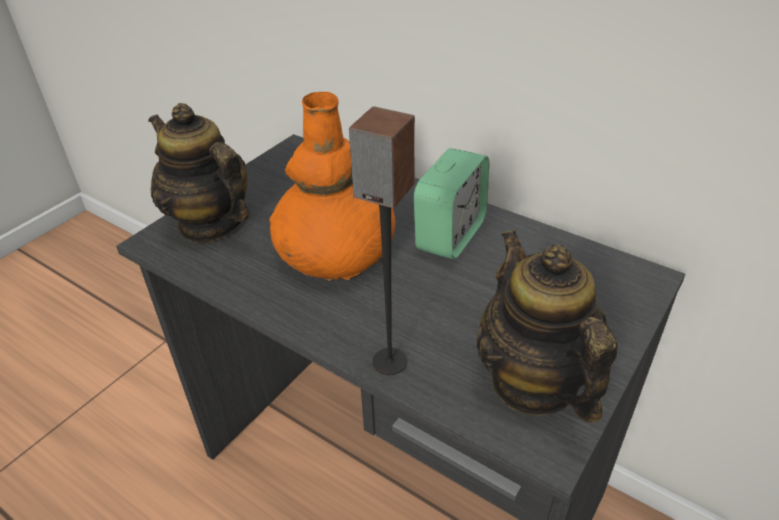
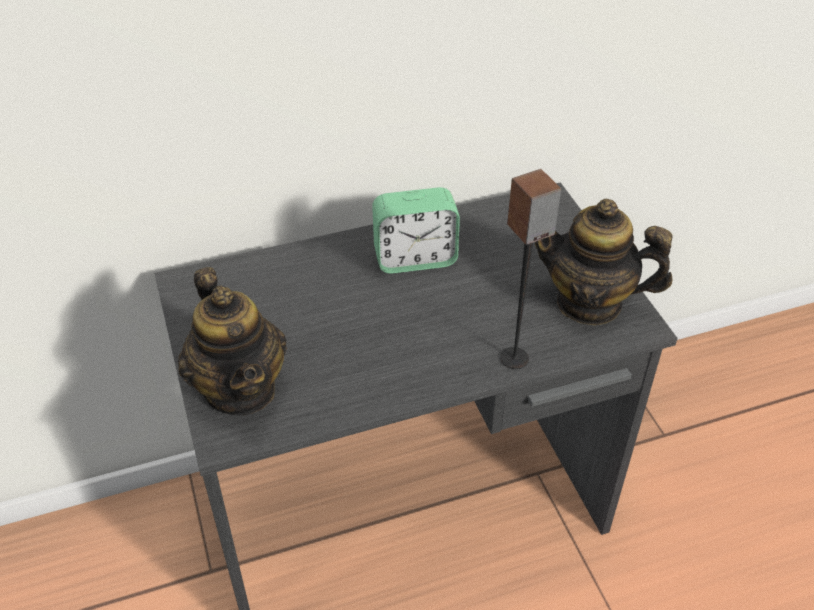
camera: 55 degrees left, 5 degrees up
teapot [148,103,249,243] -> teapot turned 105 degrees counterclockwise [178,267,287,416]
orange vase [269,92,395,281] -> none
alarm clock [414,148,489,260] -> alarm clock turned 105 degrees clockwise [372,187,460,274]

